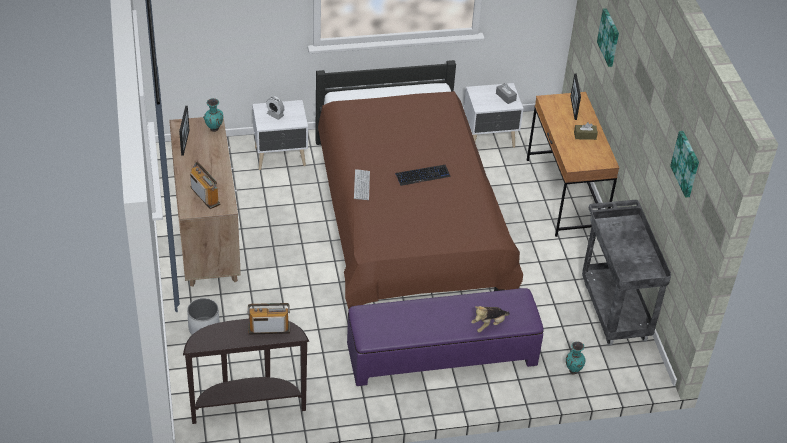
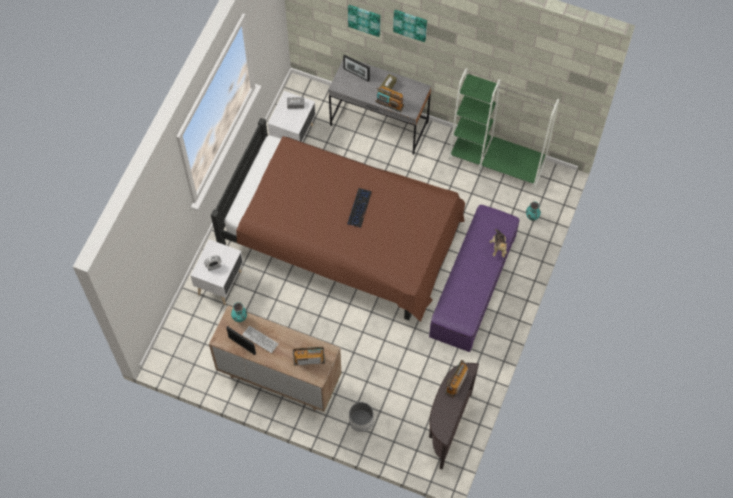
camera: 55 degrees left, 20 degrees up
keyboard [354,169,370,200] -> keyboard moved to [242,326,279,353]
brown desk [527,92,619,237] -> grey desk [328,60,431,155]
grey cart [582,200,671,346] -> green clothes rack [449,68,559,189]
picture [670,131,699,198] -> picture moved to [393,10,427,42]
none -> radio [375,86,404,113]

